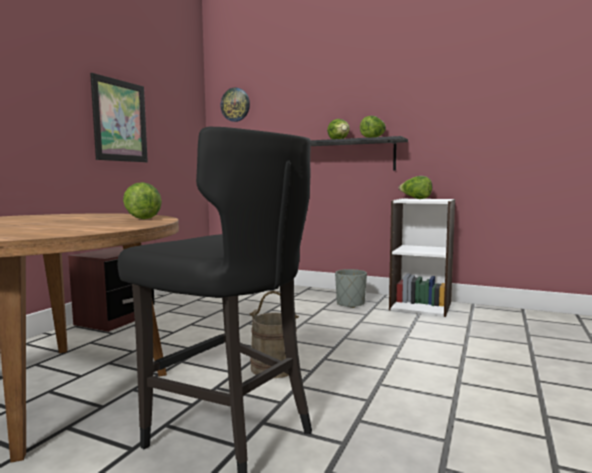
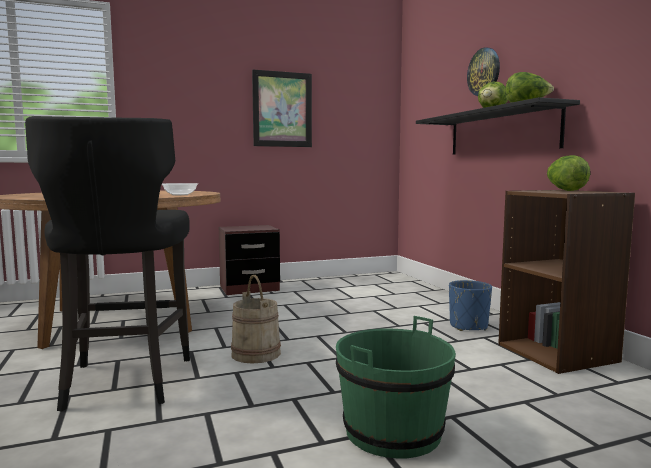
camera: 45 degrees right, 0 degrees up
lettuce [123,182,162,219] -> bowl [162,183,198,195]
wall clock [221,87,250,122] -> wall clock moved to [467,48,500,96]
grey planter [335,269,367,308] -> blue planter [449,280,492,331]
white bookcase [389,198,455,317] -> brown bookcase [498,190,635,374]
none -> green bucket [336,316,456,459]

